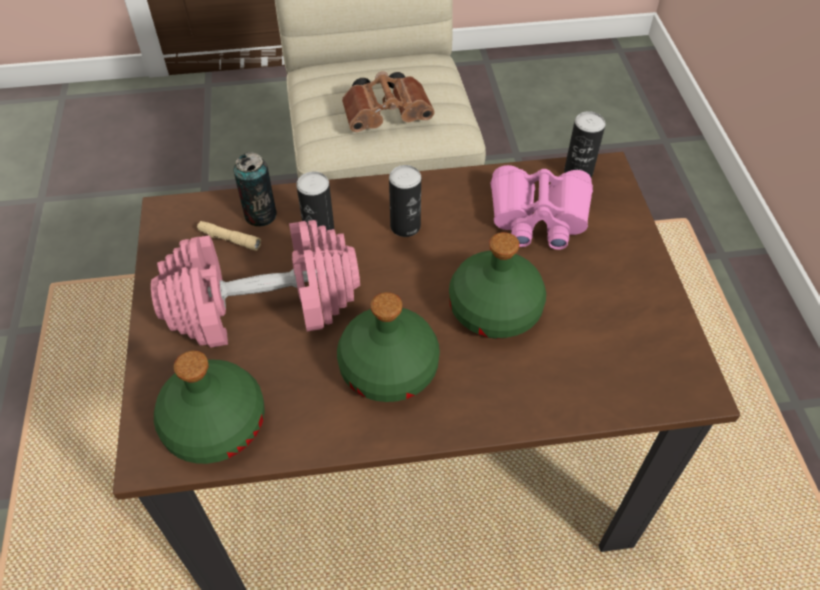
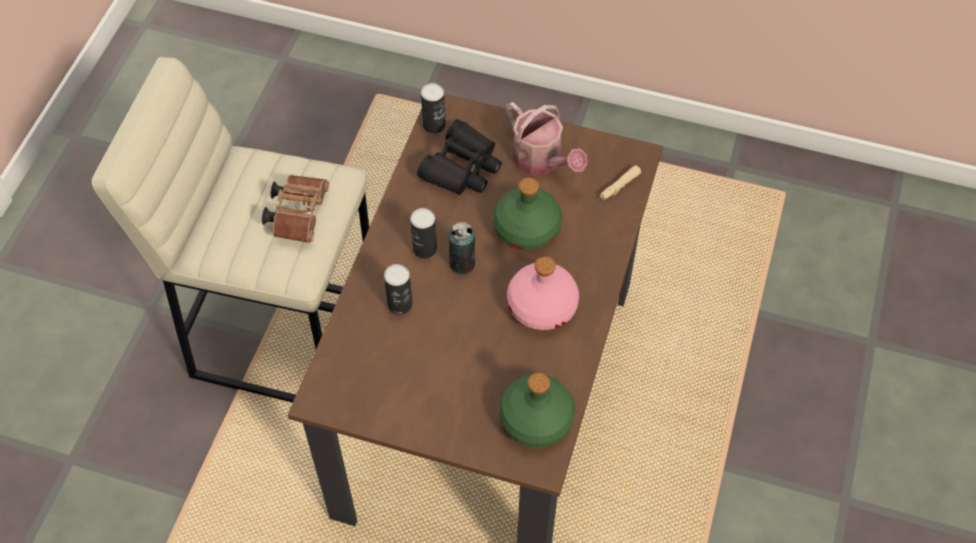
camera: 65 degrees left, 5 degrees up
pink dumbbell [151,220,360,347] -> none
beige flashlight [197,221,261,251] -> beige flashlight moved to [600,165,641,200]
can [233,152,277,227] -> can moved to [448,222,475,274]
green bottle [337,292,440,402] -> pink bottle [507,256,579,330]
pink binoculars [490,165,593,250] -> black binoculars [417,119,502,195]
none -> watering can [506,102,587,175]

